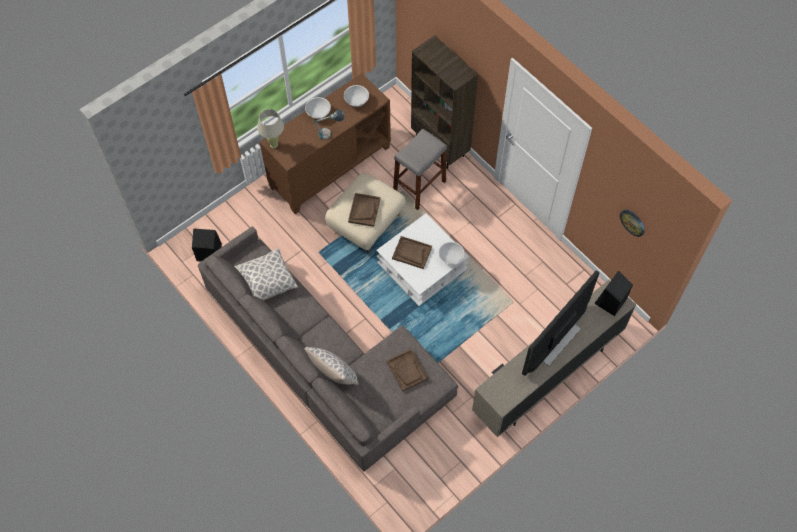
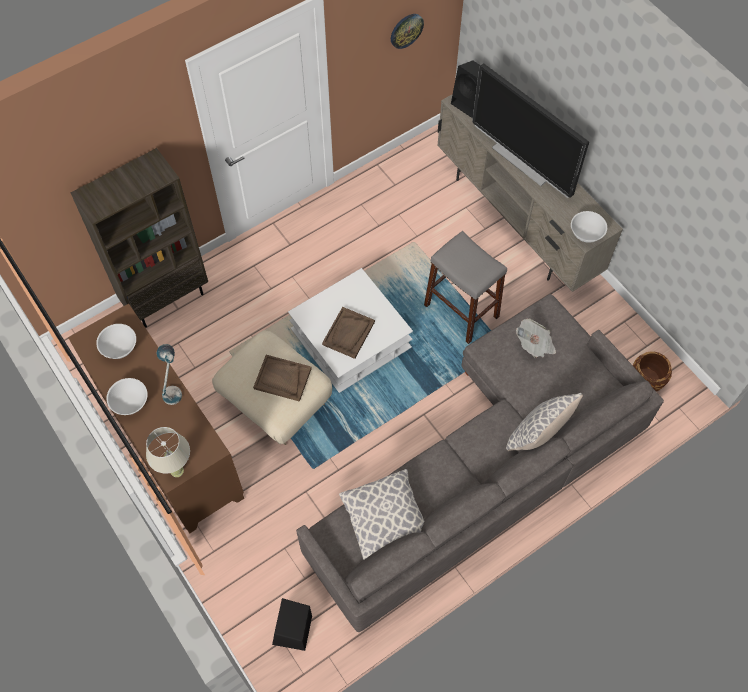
camera: 85 degrees left, 0 degrees up
brown tray [386,349,428,391] -> newspaper [516,319,556,357]
grey stool [393,129,447,210] -> grey stool moved to [424,231,507,344]
white bowl [439,242,464,265] -> white bowl moved to [571,211,607,243]
none -> brown planter [633,352,672,392]

